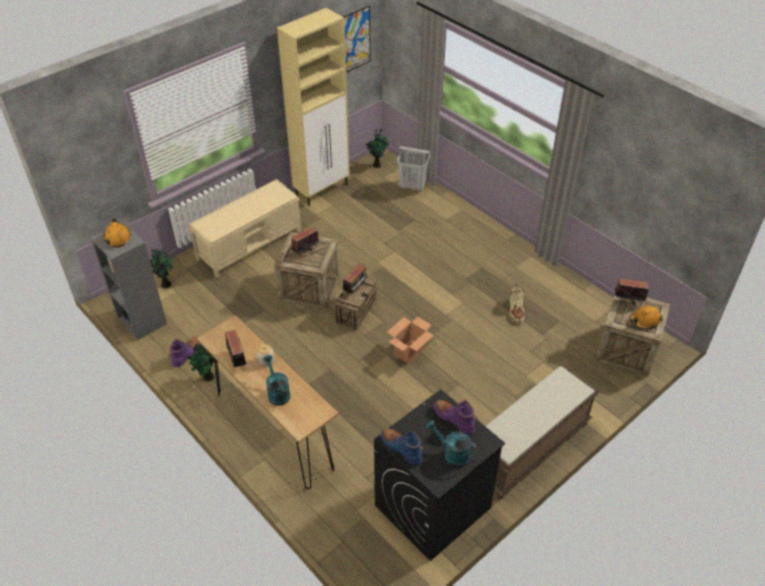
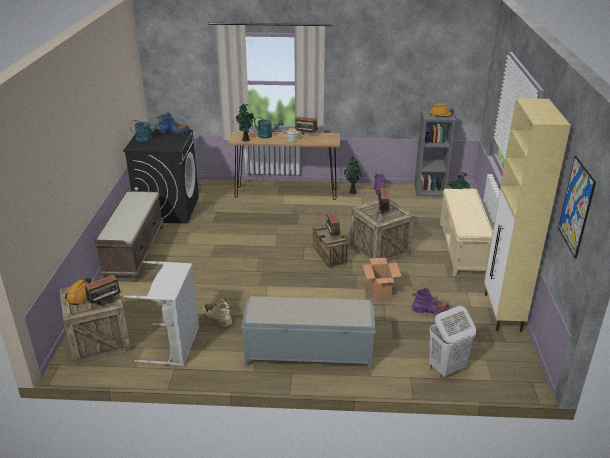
camera: 135 degrees right, 15 degrees down
potted plant [365,129,389,168] -> potted plant moved to [236,104,255,142]
cardboard box [387,316,434,364] -> cardboard box moved to [363,258,401,299]
purple boot [433,400,478,435] -> purple boot moved to [412,288,450,314]
none -> grey laundry basket [123,261,199,366]
none -> grey bench [241,296,375,372]

